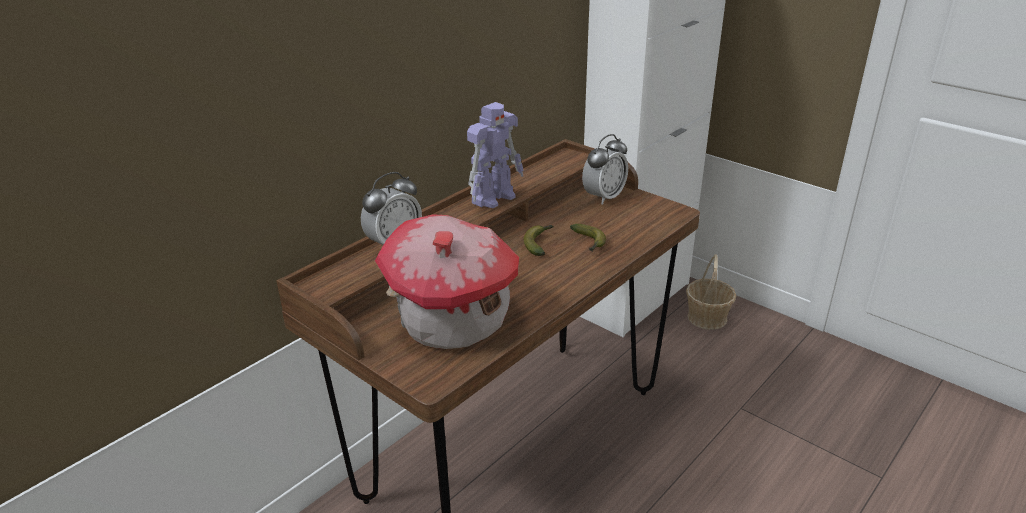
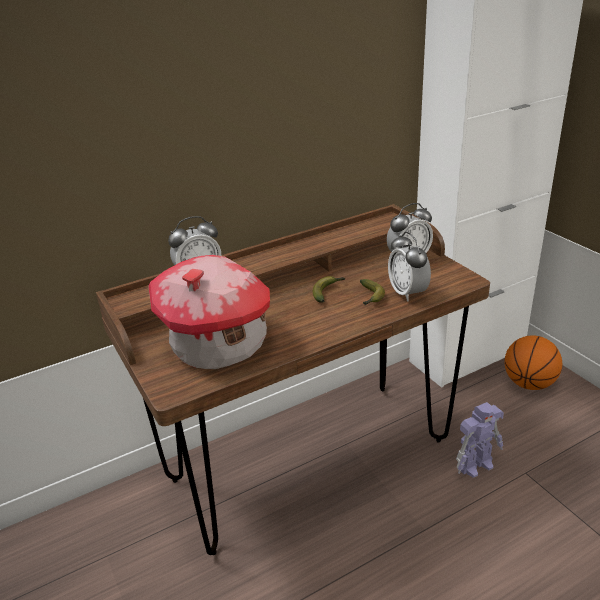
camera: 20 degrees right, 0 degrees up
toy robot [467,102,524,208] -> toy robot moved to [456,402,504,478]
basket [686,254,736,330] -> basketball [504,335,562,390]
none -> alarm clock [388,232,431,301]

